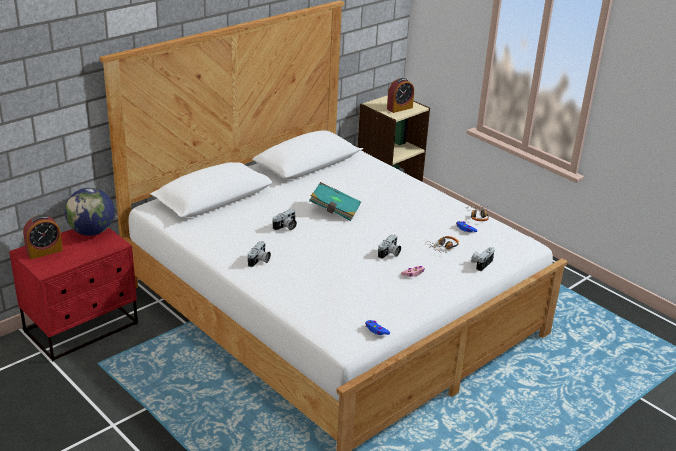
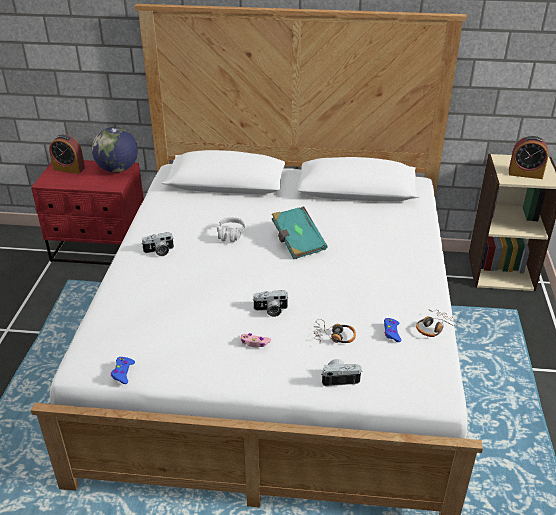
camera: 50 degrees right, 5 degrees up
camera [272,209,297,230] -> grey headphones [217,217,245,242]

